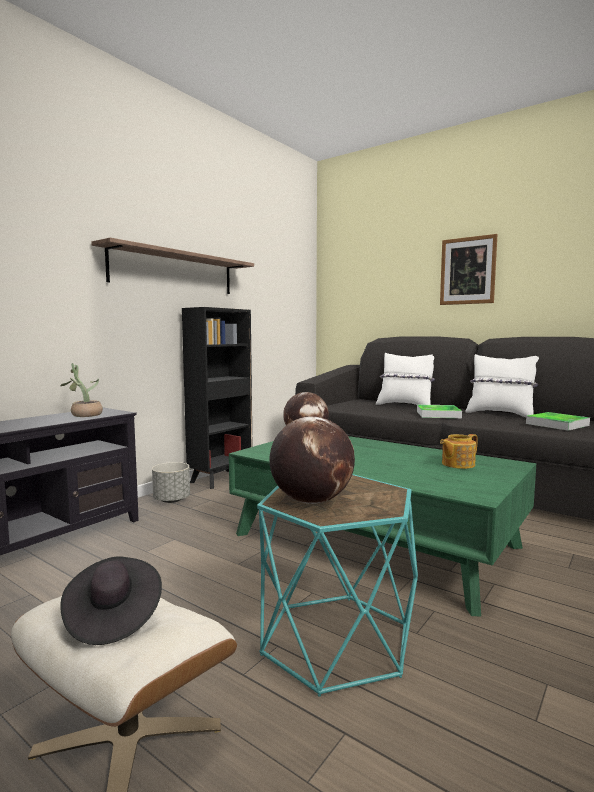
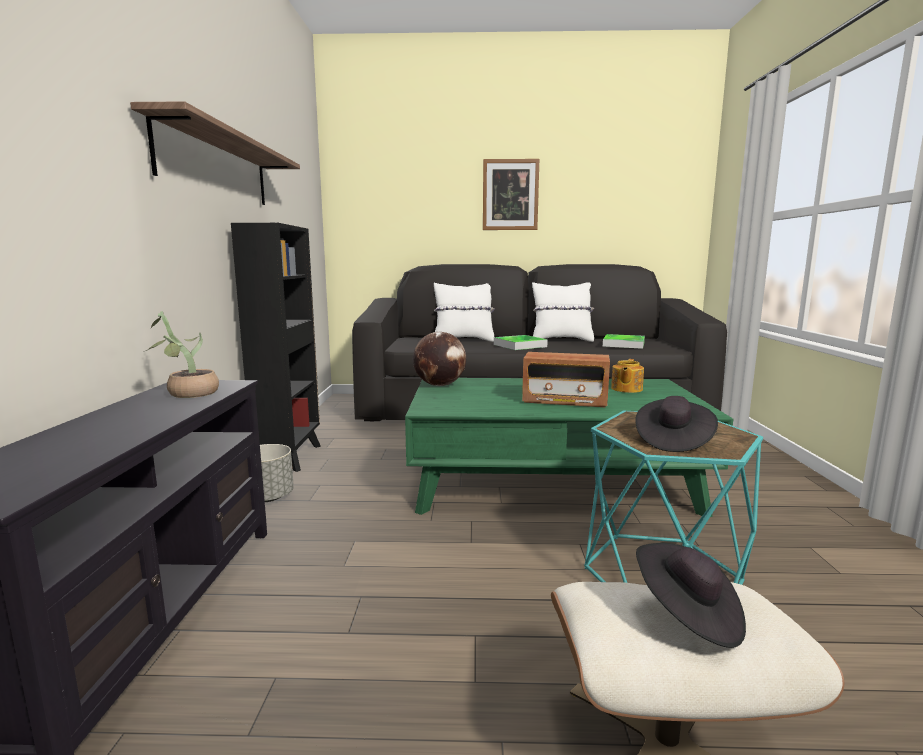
camera: 35 degrees left, 5 degrees up
globe [270,416,355,504] -> black hat [635,396,718,452]
none -> radio [522,352,610,407]

